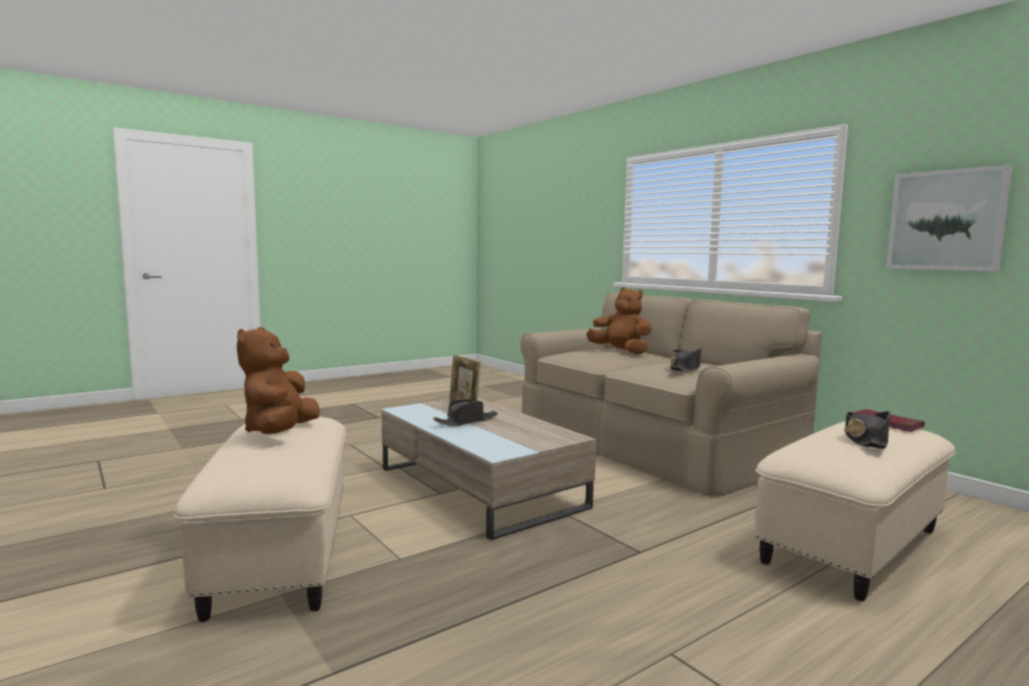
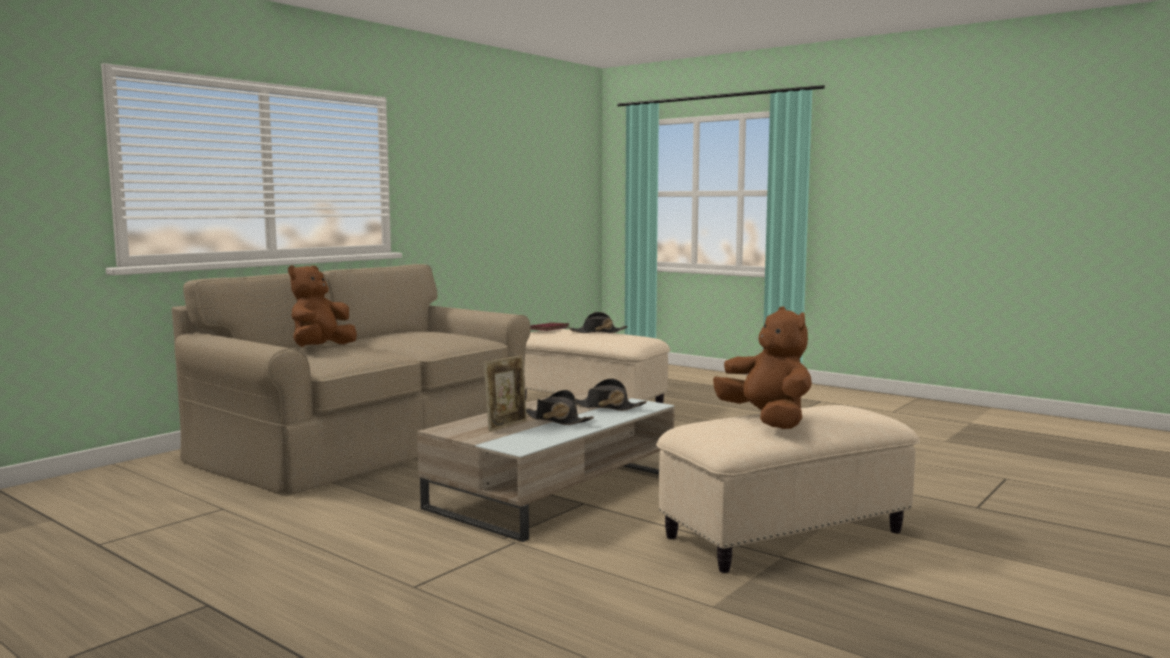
camera: 105 degrees left, 0 degrees up
brown plush toy [237,327,320,434] -> brown plush toy turned 105 degrees counterclockwise [713,306,812,429]
black hat [671,348,701,372] -> black hat moved to [575,379,647,411]
picture [886,165,1013,271] -> none

